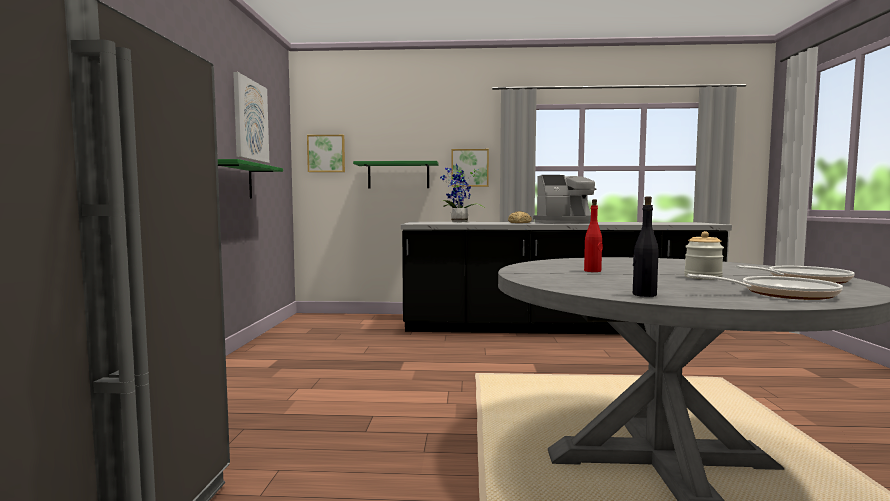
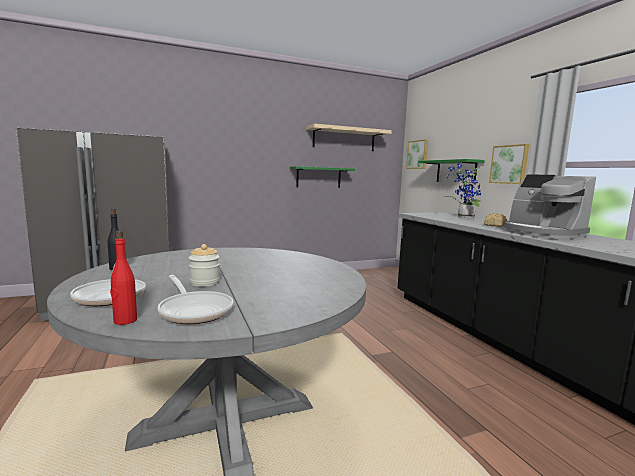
camera: 65 degrees right, 5 degrees up
picture [233,72,269,163] -> beige shelf [306,124,392,151]
red bottle [584,199,603,272] -> red bottle moved to [110,230,137,325]

